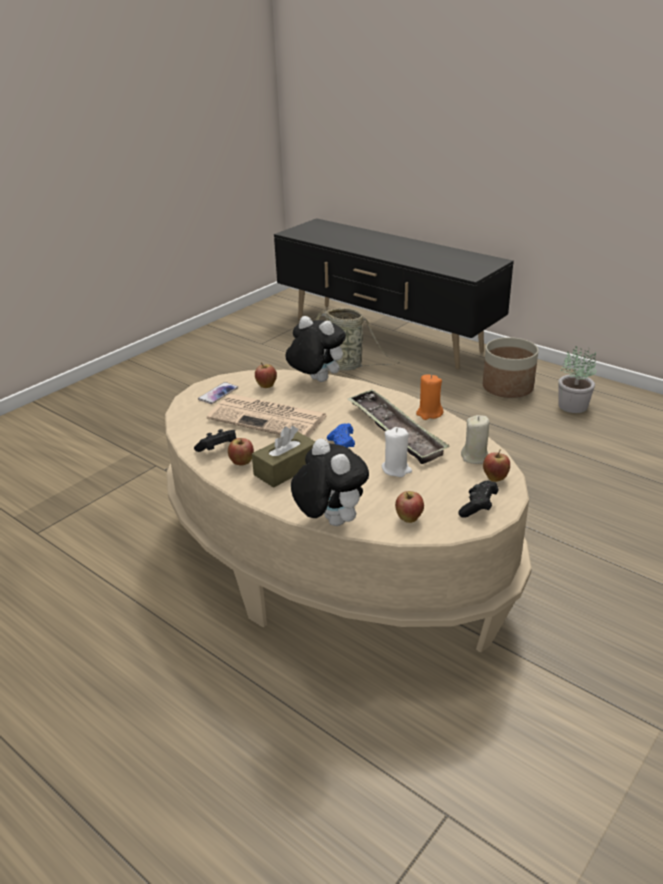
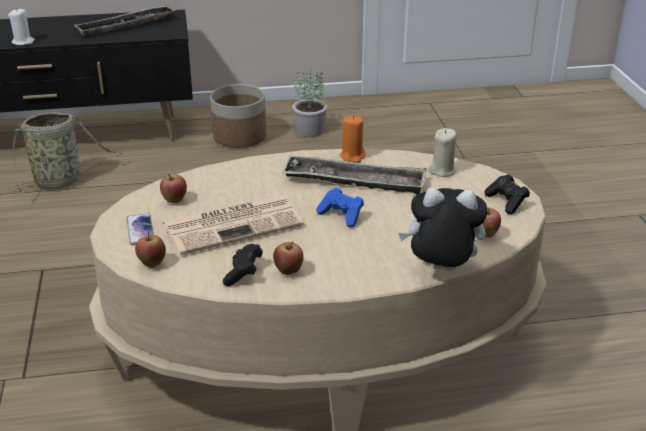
camera: 50 degrees left, 0 degrees up
brown tissue box [252,426,315,488] -> none
plush toy [286,316,346,382] -> none
white candle [382,427,412,477] -> white candle moved to [8,8,35,45]
apple [483,449,510,482] -> apple moved to [135,231,166,268]
none -> tray [74,5,175,37]

